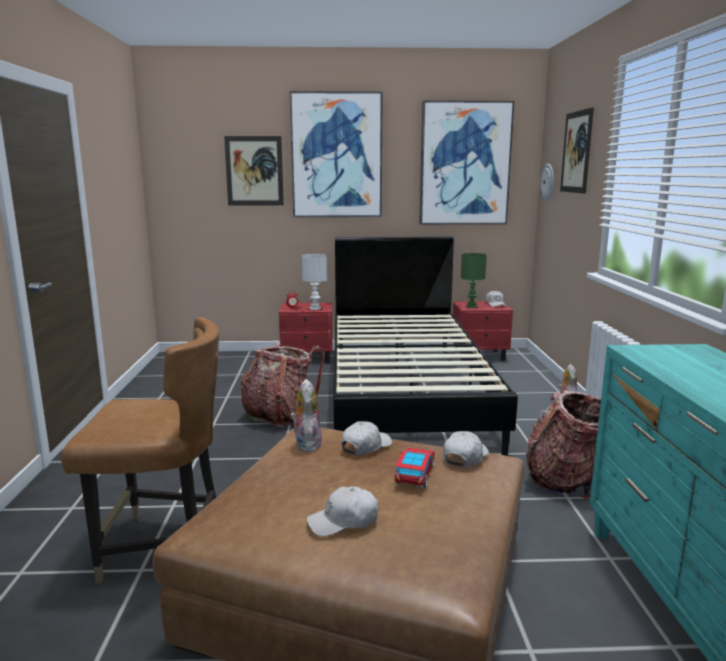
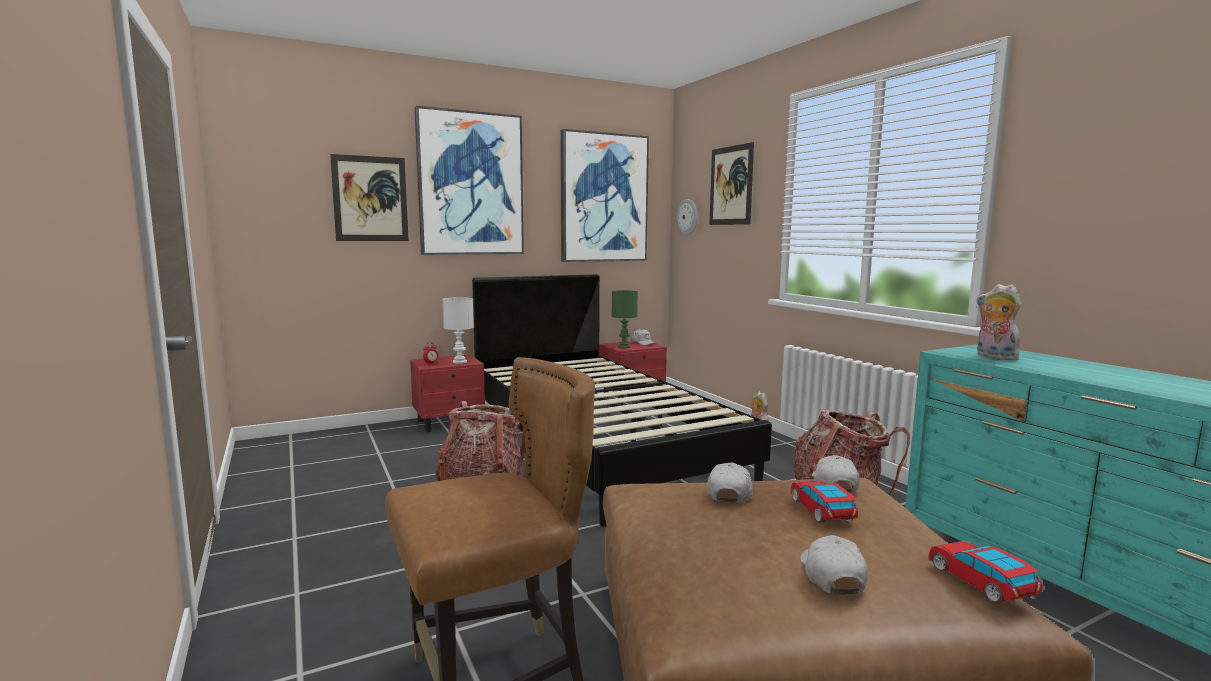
camera: 25 degrees left, 5 degrees down
plush toy [290,379,322,452] -> plush toy moved to [977,284,1021,361]
white cap [307,487,379,536] -> white cap turned 135 degrees clockwise [800,535,868,595]
none -> toy car [928,541,1043,603]

